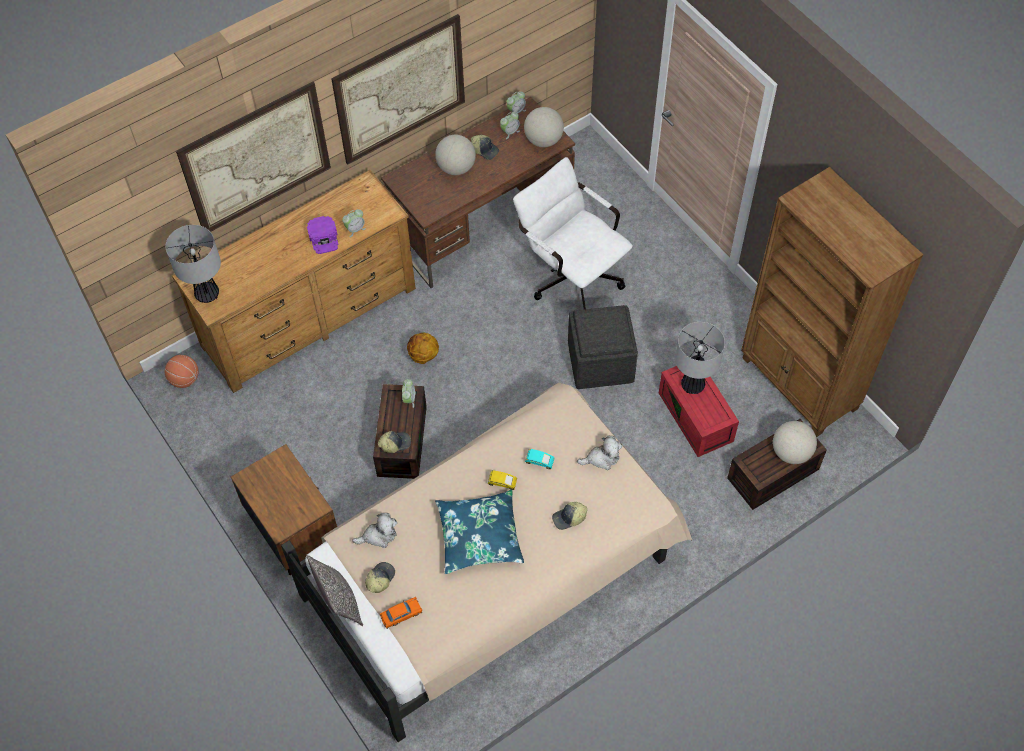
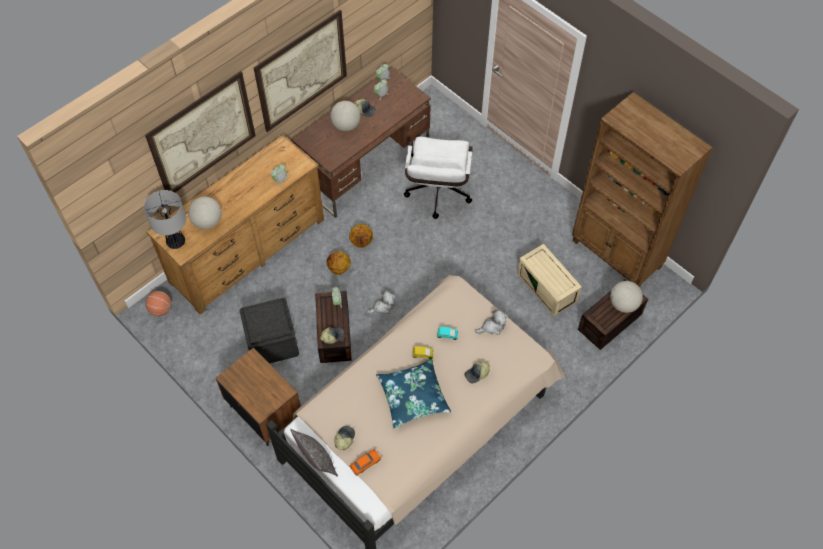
camera: 10 degrees left, 0 degrees up
purple cap [307,216,339,254] -> none
plush toy [352,513,397,548] -> plush toy moved to [367,290,395,314]
white office chair [513,157,633,310] -> white office chair turned 120 degrees counterclockwise [404,137,473,219]
globe [524,107,564,147] -> globe moved to [188,197,222,229]
grey ottoman [568,305,638,389] -> grey ottoman moved to [240,298,299,364]
red storage box [659,366,739,457] -> beige storage box [517,244,582,317]
table lamp [675,322,725,394] -> none
none -> basketball [349,224,373,248]

